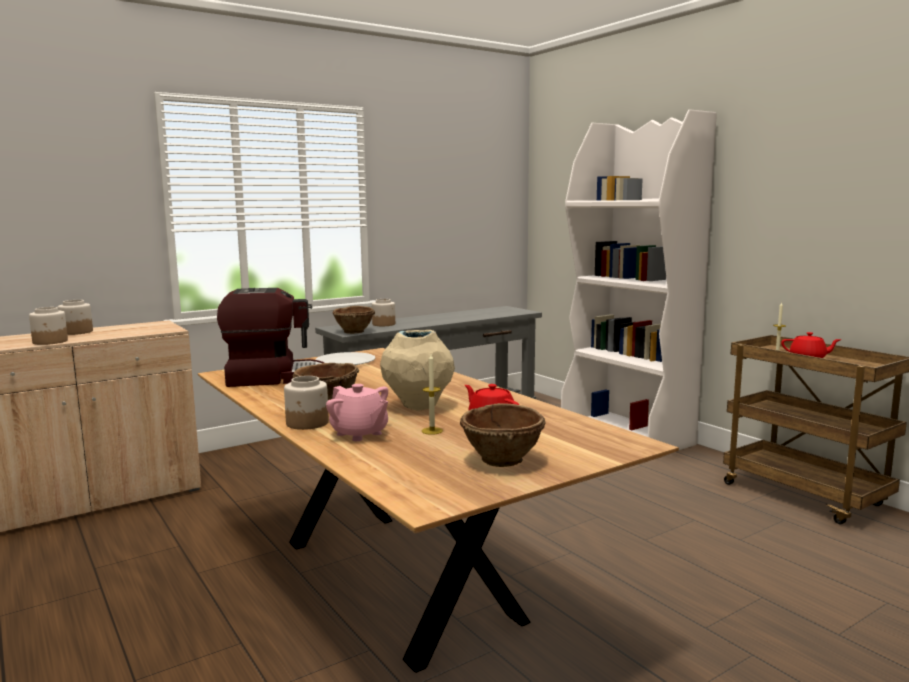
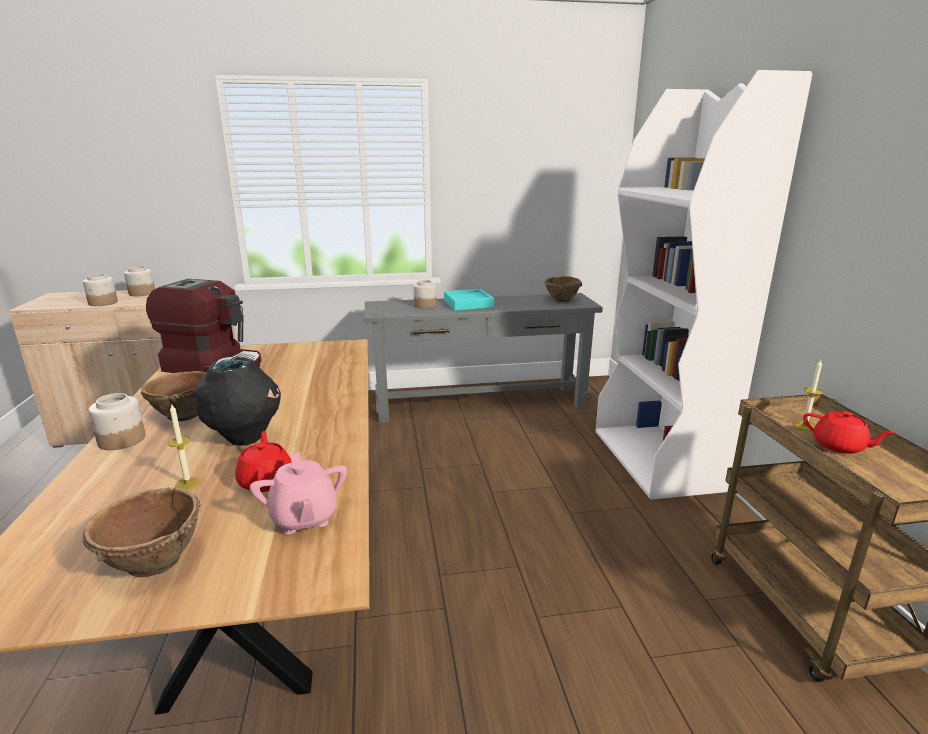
camera: 25 degrees right, 10 degrees up
white plate [316,352,376,365] -> none
pink teapot [326,384,388,441] -> pink teapot moved to [250,452,347,534]
brown bowl [333,306,375,334] -> brown bowl moved to [544,276,582,302]
beige vase [380,330,455,410] -> black vase [195,357,281,446]
none -> turquoise tray [444,289,494,311]

